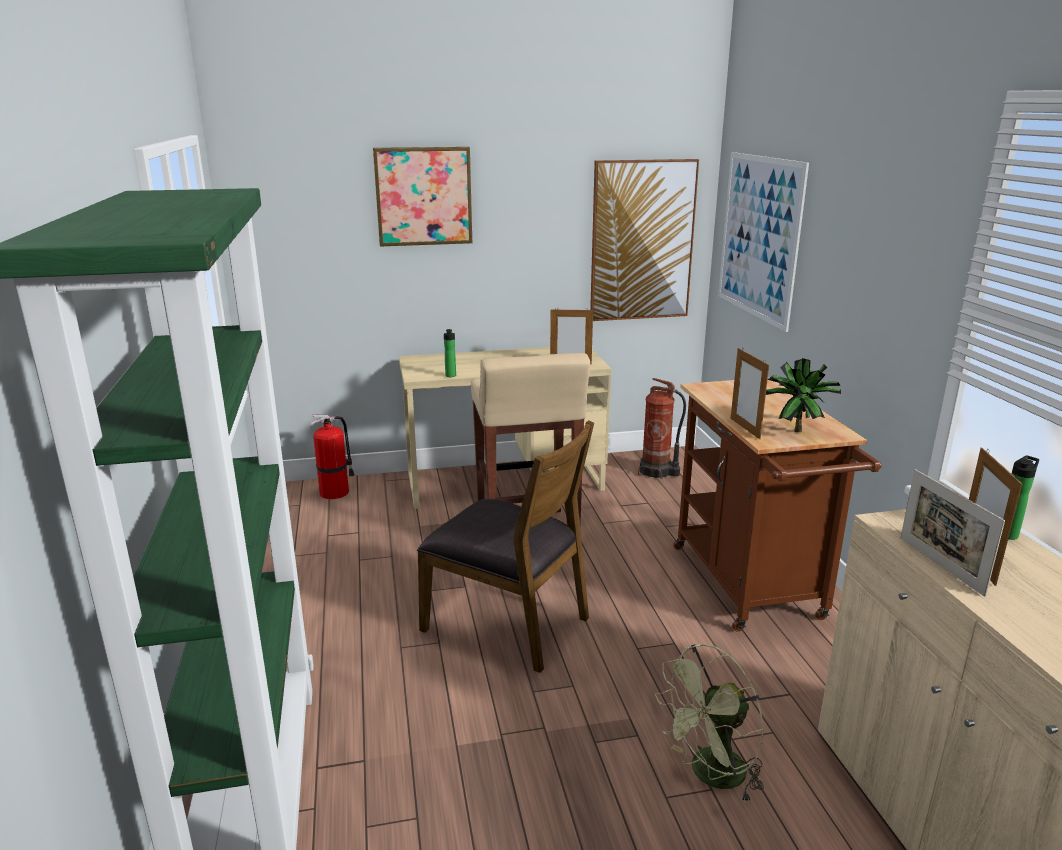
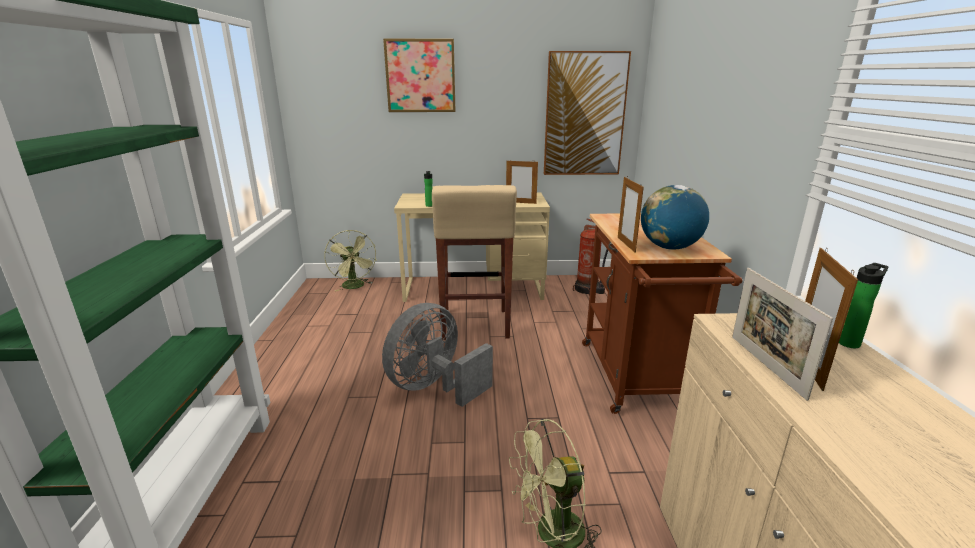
camera: 10 degrees right, 0 degrees up
fire extinguisher [310,414,355,499] -> green fan [324,230,376,291]
brown chair [417,420,594,673] -> grey fan [382,303,493,407]
picture [718,152,809,332] -> none
potted plant [766,358,841,432] -> globe [641,185,709,250]

